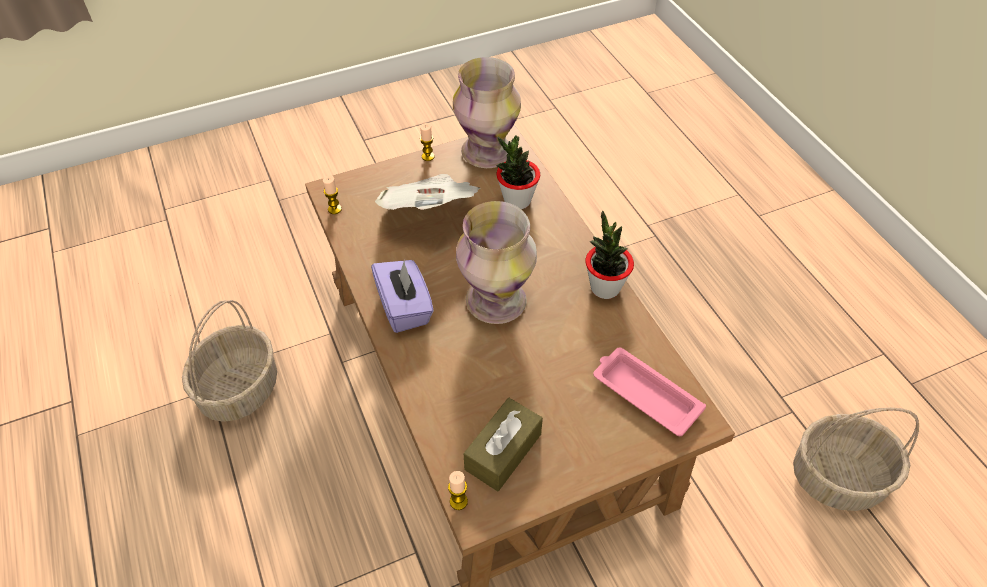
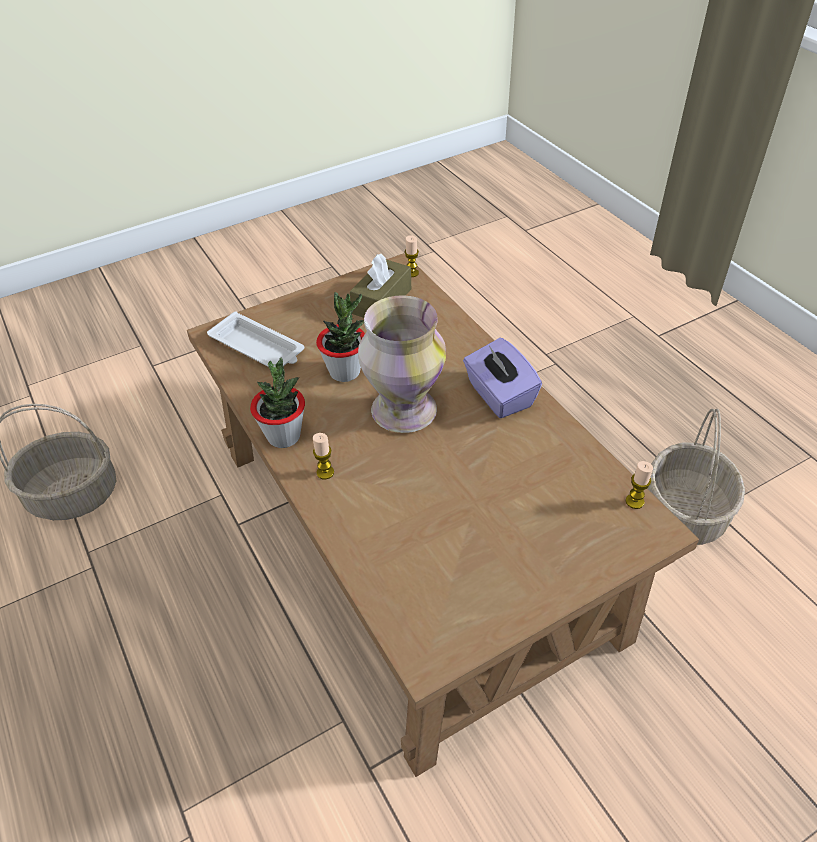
camera: 175 degrees right, 5 degrees down
newspaper [375,174,481,210] -> none
candle [420,123,435,161] -> candle moved to [313,433,334,479]
vase [453,57,521,168] -> none
potted plant [496,135,540,209] -> potted plant moved to [316,292,365,382]
pink tray [593,347,706,436] -> white tray [207,311,304,367]

